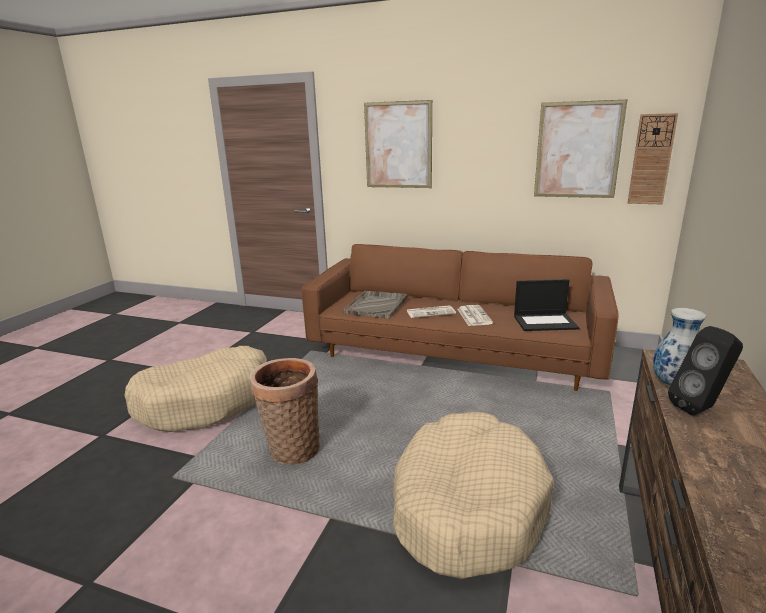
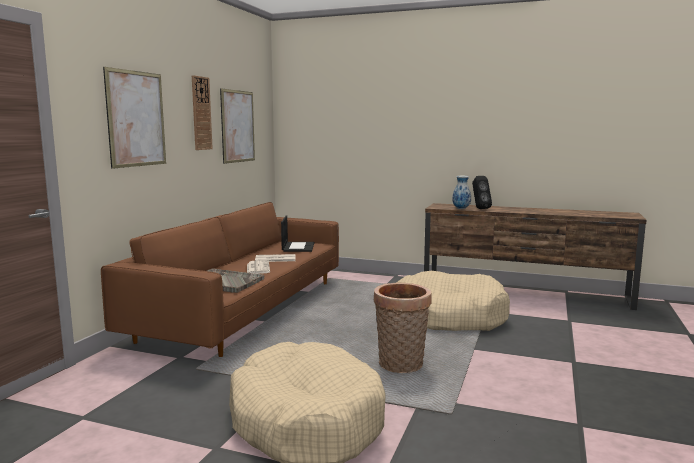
camera: 90 degrees left, 10 degrees down
wall clock [628,113,678,204] -> wall clock moved to [192,75,213,150]

